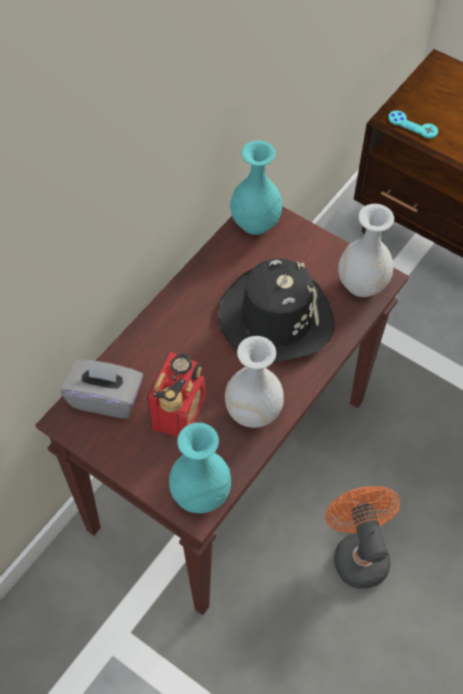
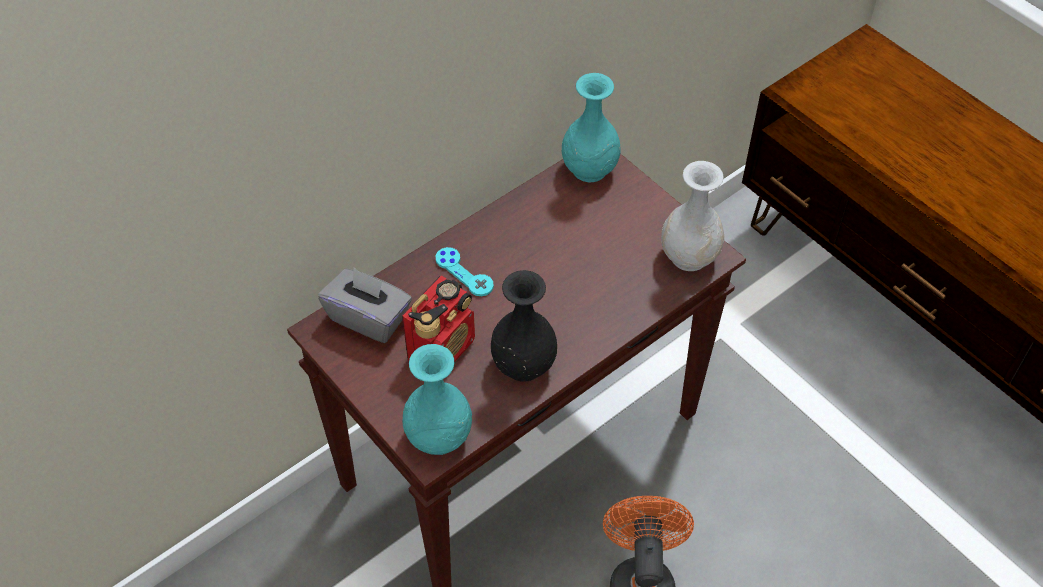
camera: 15 degrees right, 5 degrees down
black hat [218,258,335,363] -> none
white vase [225,336,284,428] -> black vase [491,270,557,382]
turquoise game controller [389,110,438,138] -> turquoise game controller moved to [436,247,494,296]

